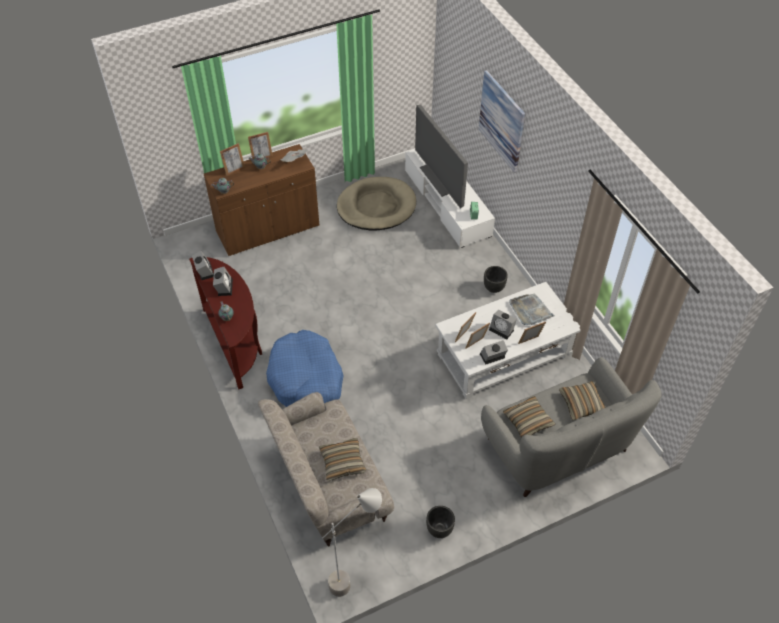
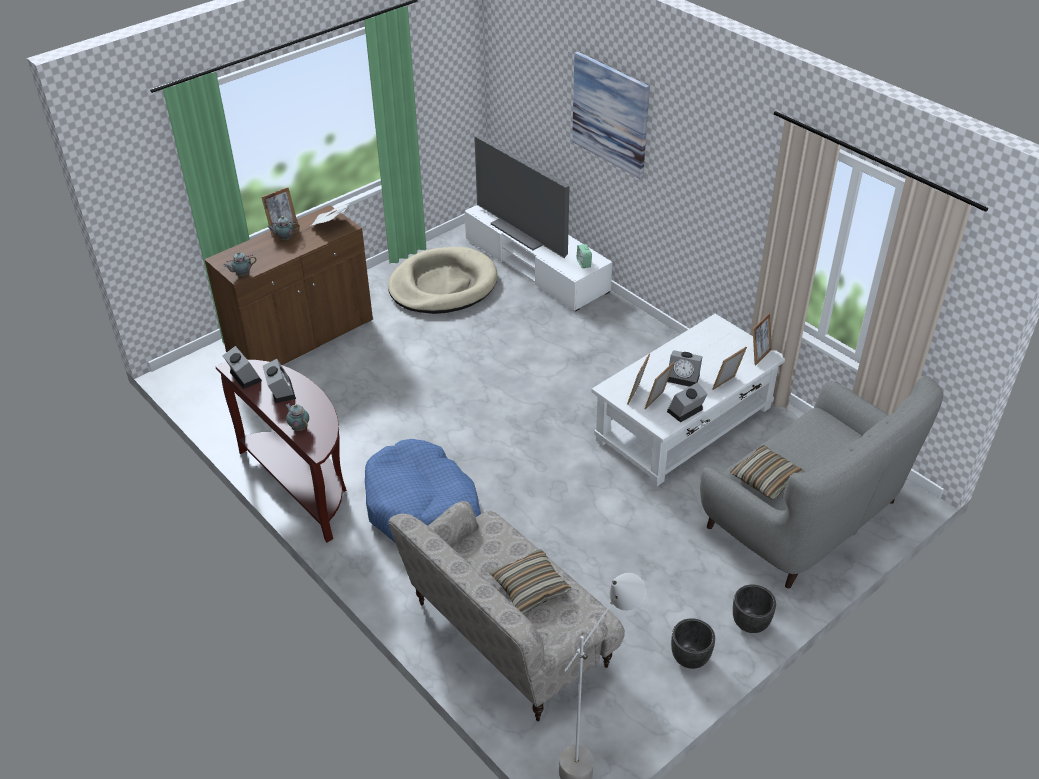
camera: 15 degrees left, 10 degrees down
picture frame [220,143,245,176] -> picture frame moved to [753,313,772,365]
black planter [484,266,508,293] -> black planter moved to [733,585,776,633]
grey tray [509,293,554,325] -> none
pillow [559,381,606,420] -> none

